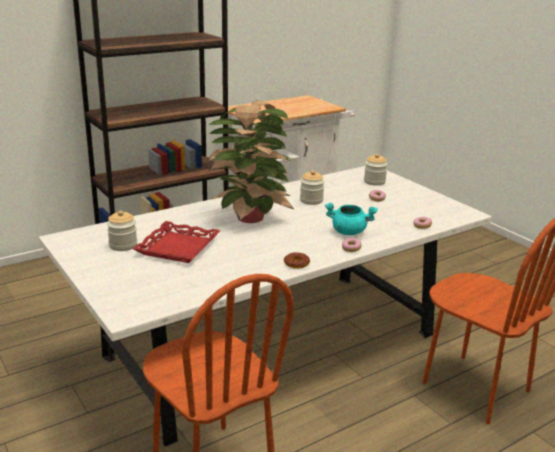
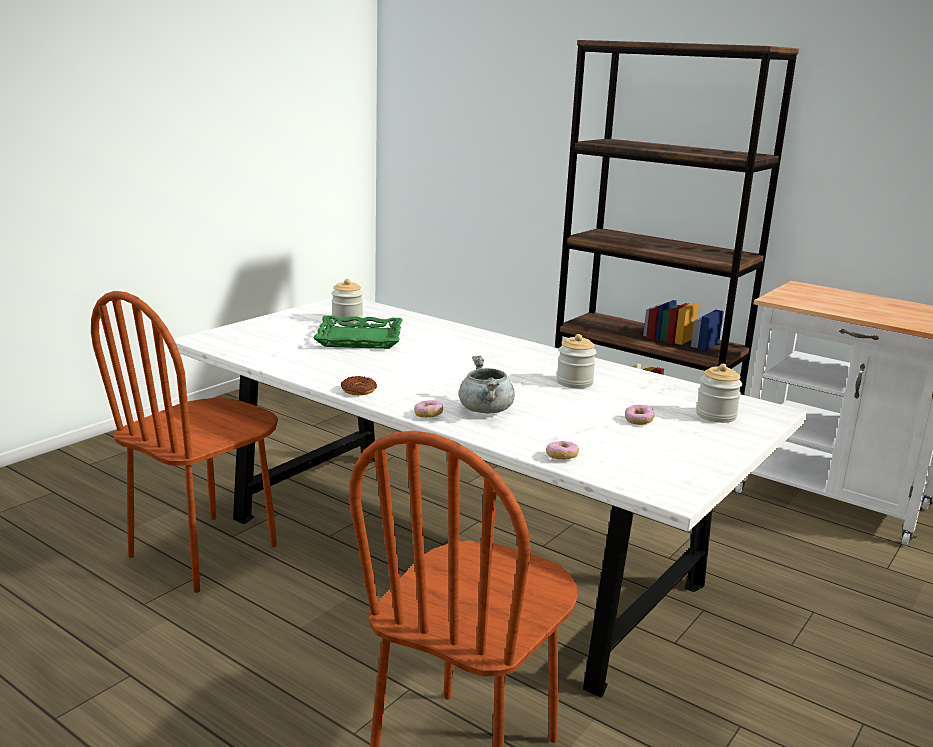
camera: 70 degrees right, 5 degrees down
red tray [132,221,220,263] -> green tray [313,315,402,349]
potted plant [207,100,295,223] -> none
turquoise cooking pot [325,203,378,235] -> grey cooking pot [459,356,515,413]

